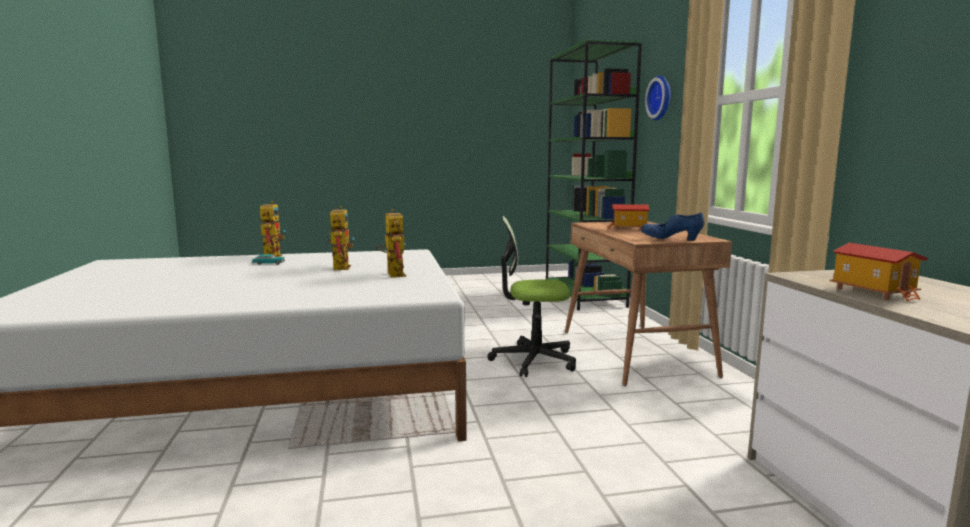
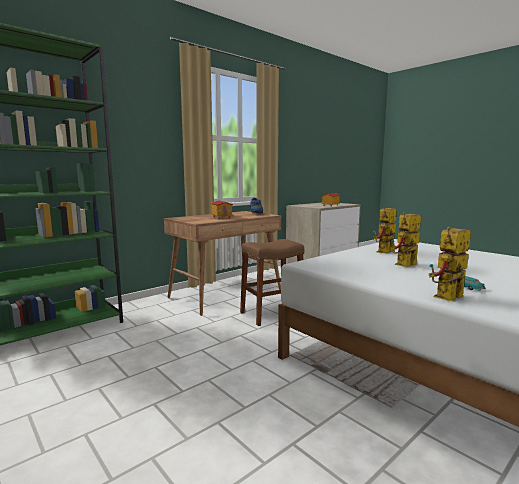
camera: 120 degrees left, 0 degrees up
office chair [487,216,576,377] -> brown stool [240,239,304,326]
wall clock [645,75,671,120] -> none

